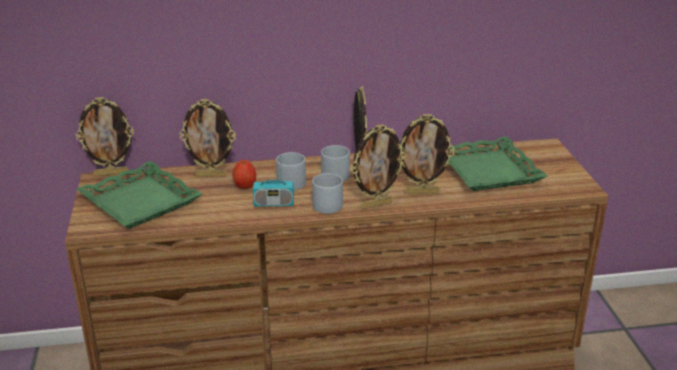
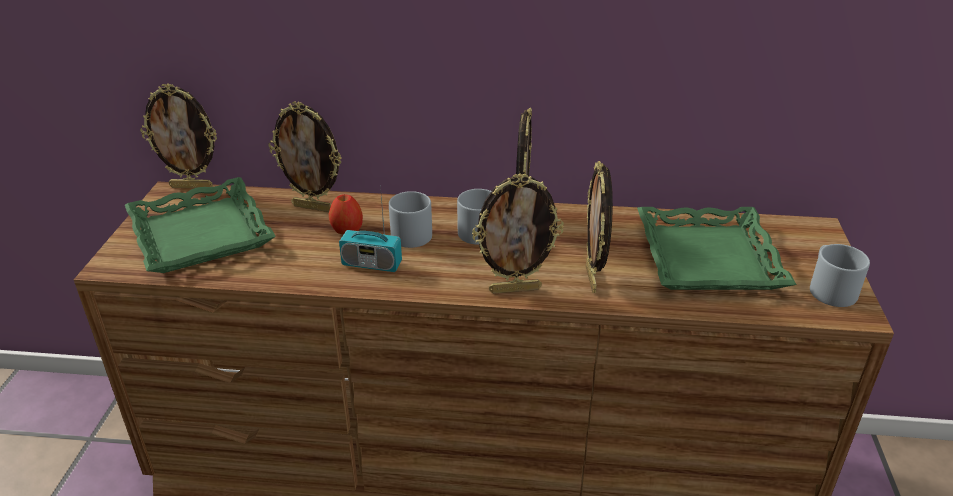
camera: 15 degrees right, 5 degrees up
grey mug [312,173,343,214] -> grey mug moved to [810,244,870,307]
picture frame [400,113,455,194] -> picture frame turned 75 degrees clockwise [586,161,613,293]

